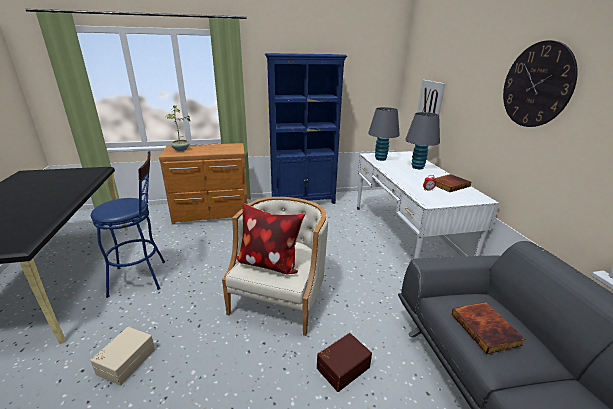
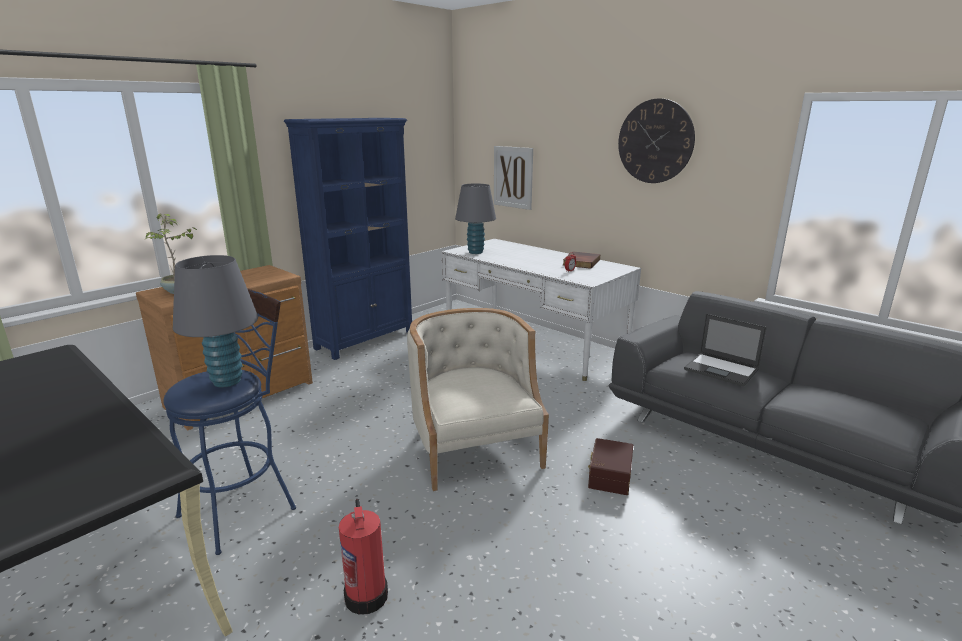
camera: 35 degrees left, 5 degrees down
beige storage box [90,327,155,386] -> fire extinguisher [339,499,388,615]
pillow [236,203,305,274] -> none
grey table lamp [405,112,440,169] -> grey table lamp moved to [173,255,258,387]
book [451,302,525,354] -> laptop [684,314,767,387]

